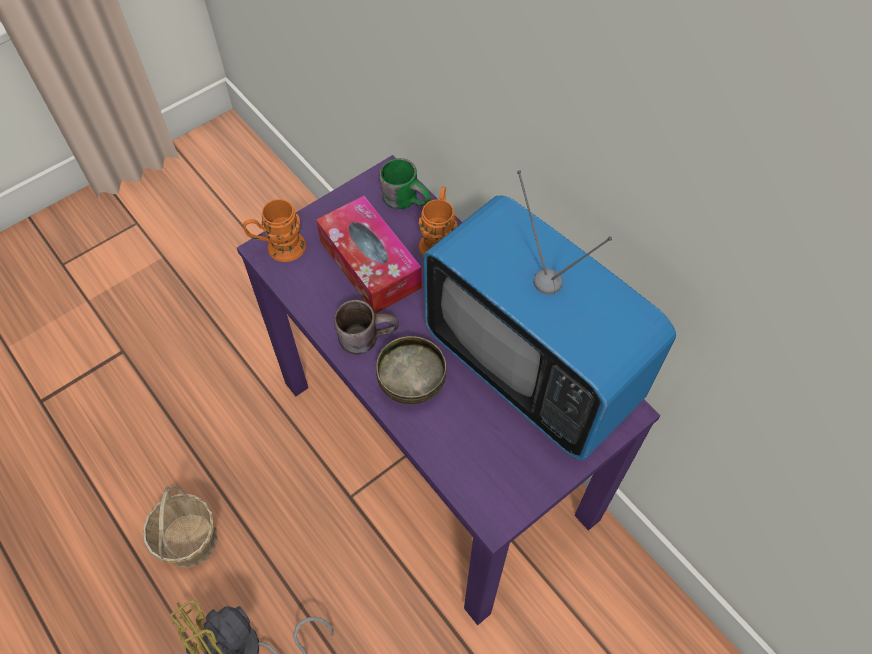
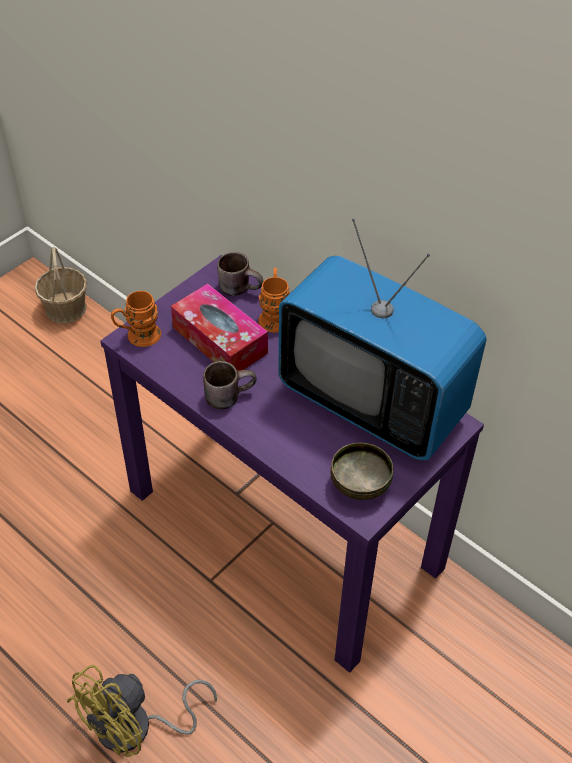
camera: 10 degrees left, 10 degrees down
basket [143,486,218,568] -> basket moved to [35,247,87,323]
bowl [376,336,446,404] -> bowl moved to [331,443,393,500]
green mug [379,158,431,209] -> brown mug [217,252,264,296]

